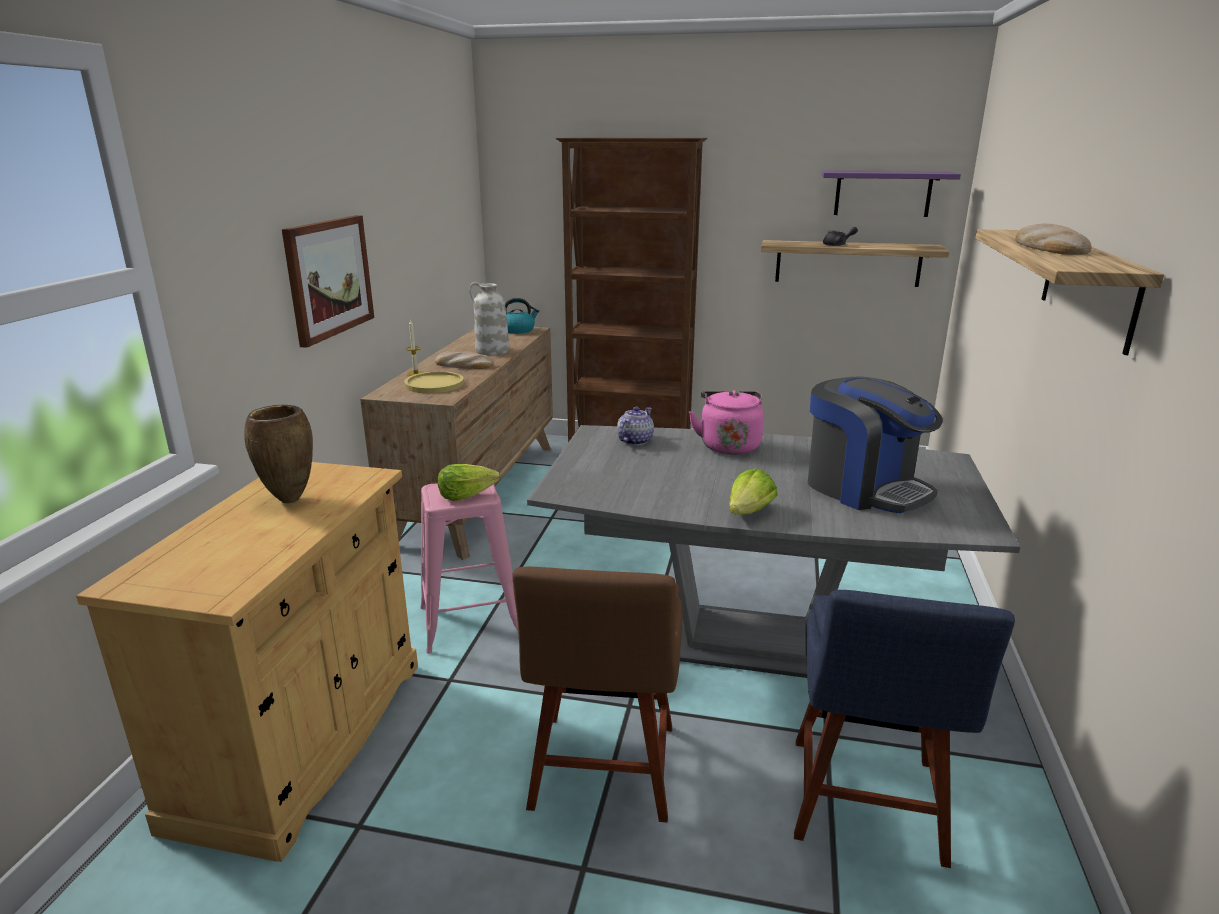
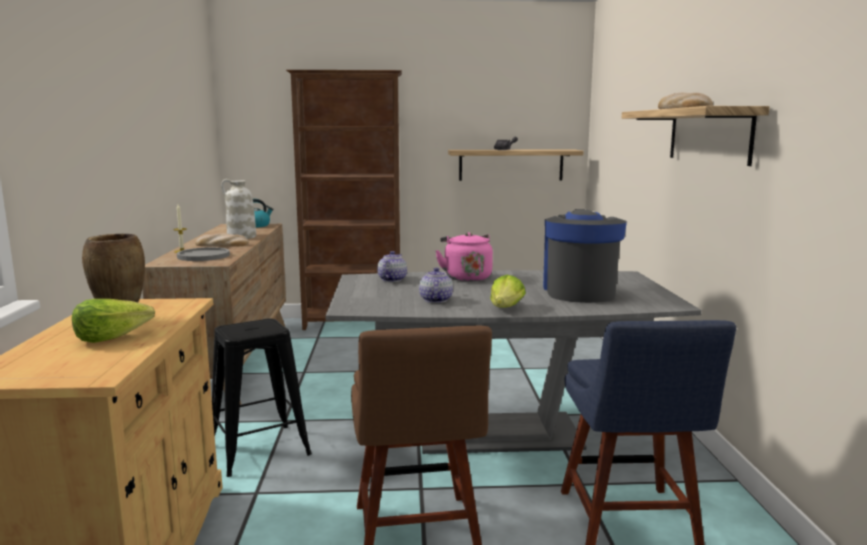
camera: 15 degrees left, 10 degrees down
picture [282,215,374,348] -> none
yellow plate [404,371,464,393] -> grey plate [177,247,230,261]
pink stool [420,483,519,654] -> black stool [212,318,312,477]
lettuce [438,464,500,501] -> lettuce moved to [72,299,155,343]
coffee machine [808,377,943,513] -> coffee machine turned 120 degrees counterclockwise [543,209,627,303]
purple shelf [822,170,961,217] -> none
none -> teapot [419,268,453,303]

